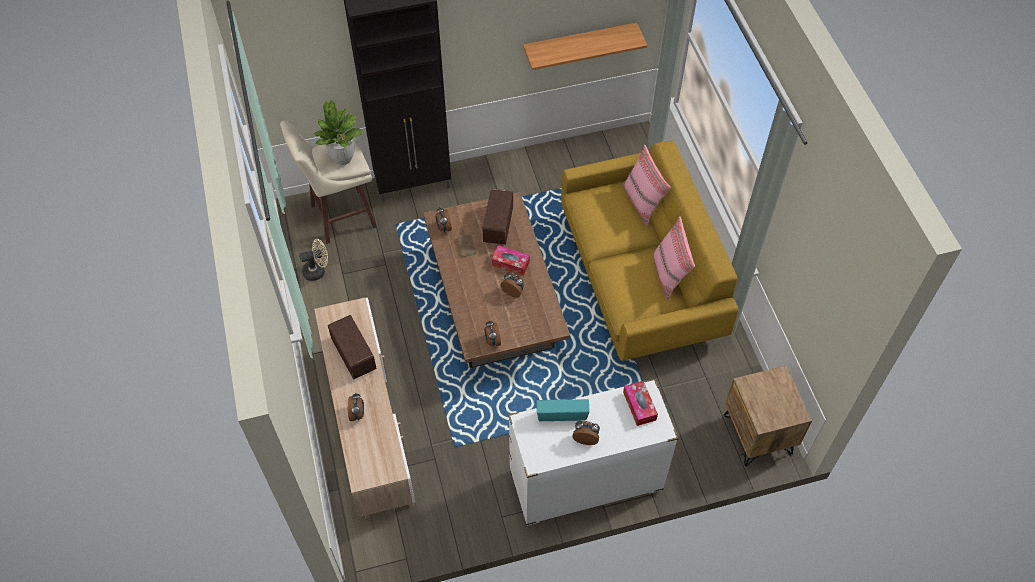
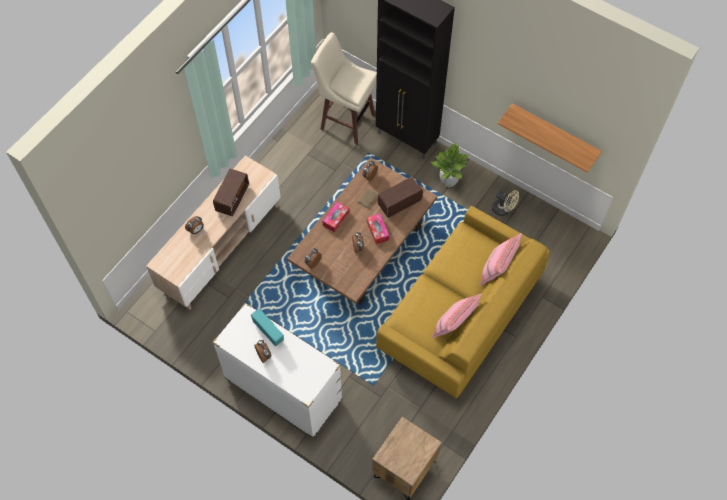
camera: 50 degrees right, 5 degrees up
beige fan [299,239,328,281] -> beige fan moved to [492,190,519,216]
potted plant [314,100,363,165] -> potted plant moved to [431,143,468,187]
tissue box [623,381,658,426] -> tissue box moved to [322,202,349,232]

